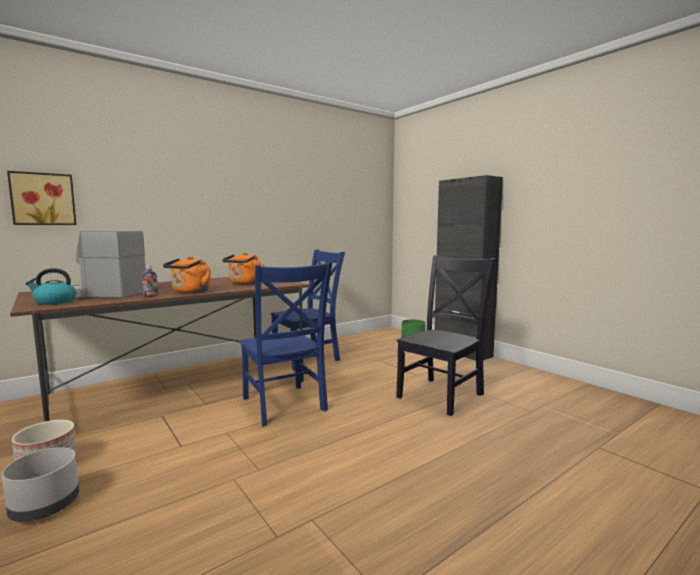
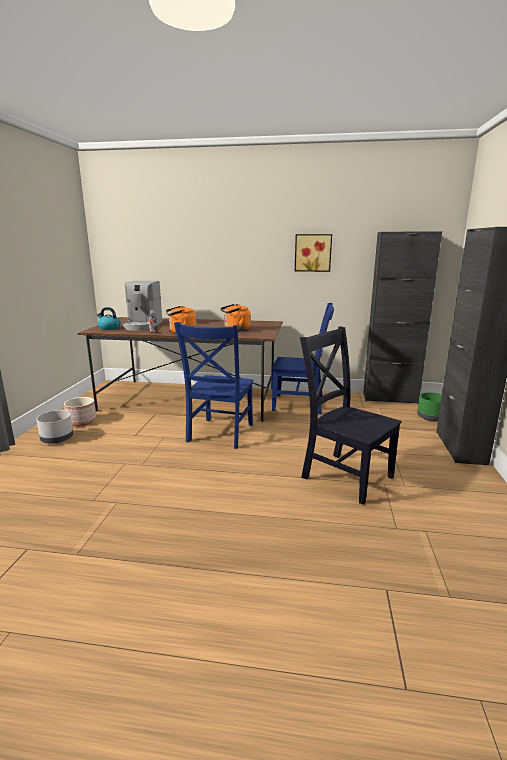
camera: 45 degrees right, 10 degrees up
picture [7,171,76,225] -> picture moved to [295,234,332,272]
coffee machine [73,230,146,298] -> coffee machine turned 135 degrees counterclockwise [123,281,162,331]
black chair [396,255,496,416] -> black chair turned 135 degrees counterclockwise [300,326,402,505]
none -> black cabinet [363,231,442,404]

